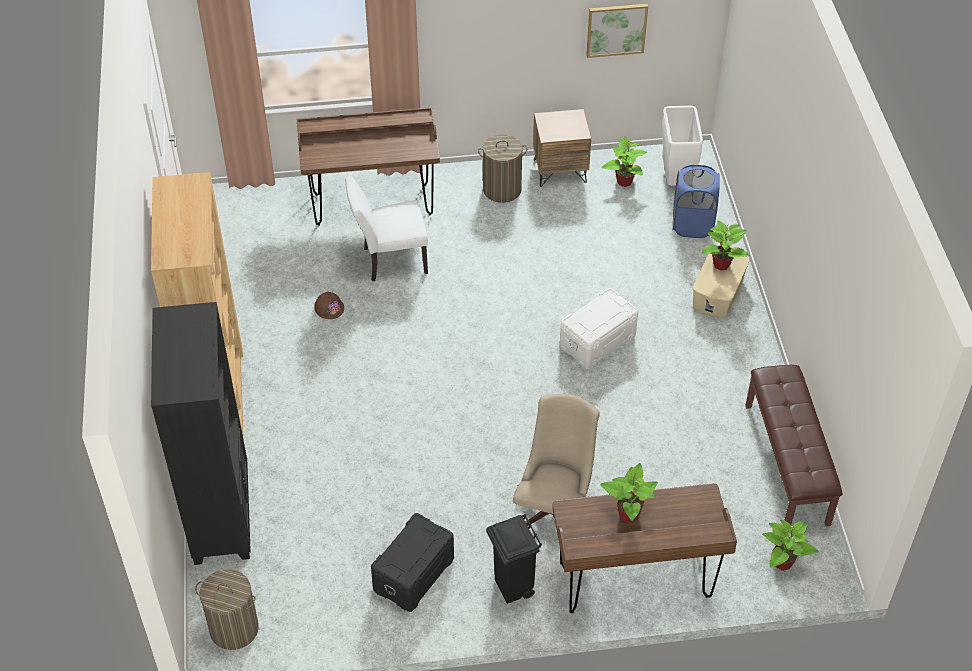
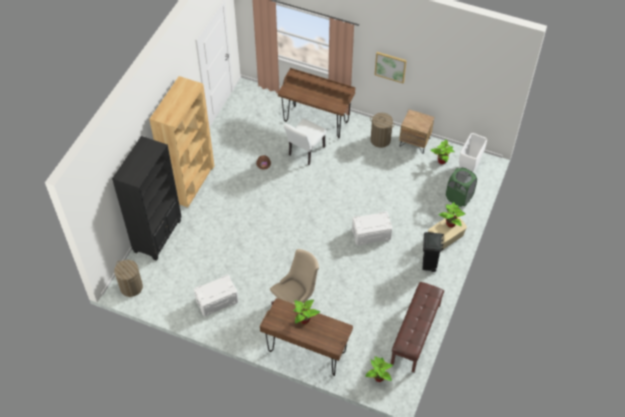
camera: 30 degrees right, 5 degrees up
white chair [345,176,428,282] -> white chair turned 75 degrees counterclockwise [284,118,326,165]
black storage box [371,513,454,612] -> white storage box [194,275,238,316]
black trash can [486,514,542,604] -> black trash can moved to [422,232,444,272]
picture [586,4,648,58] -> picture moved to [375,52,407,83]
blue laundry basket [673,165,720,238] -> green laundry basket [446,168,477,207]

